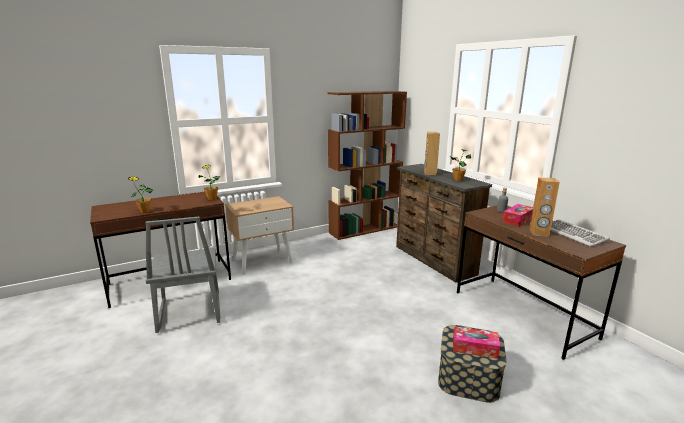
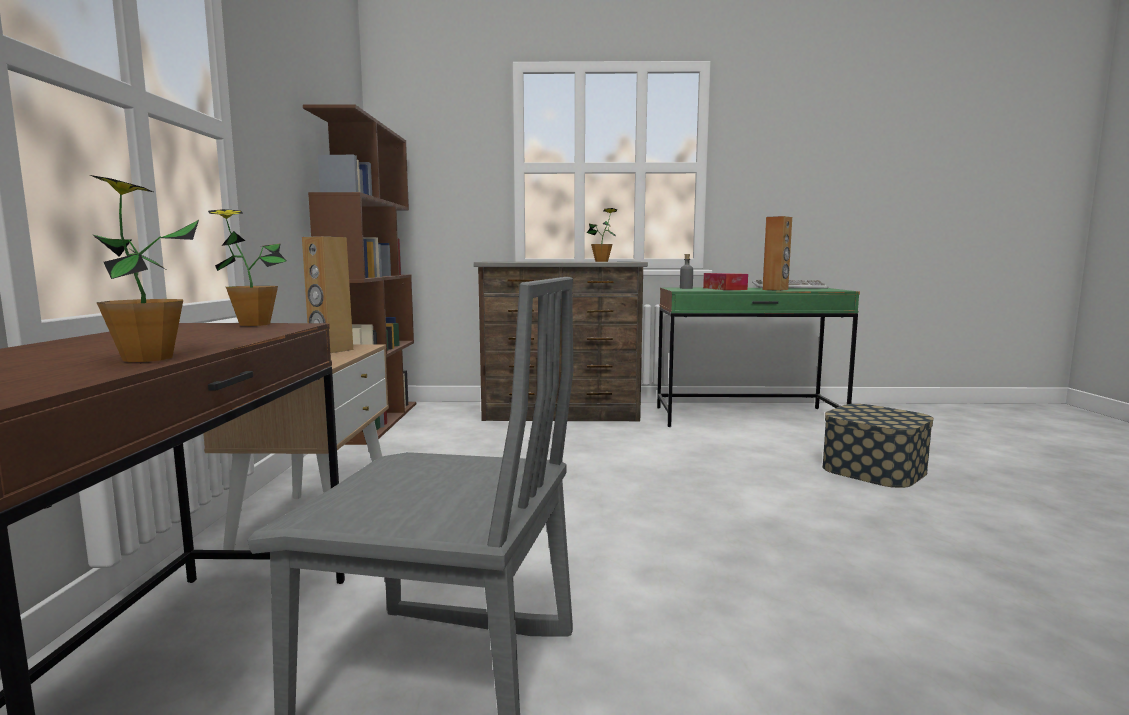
camera: 60 degrees left, 10 degrees down
brown speaker [424,132,440,175] -> brown speaker moved to [302,236,353,353]
tissue box [453,326,500,359] -> none
brown desk [457,205,626,360] -> green desk [657,288,860,427]

